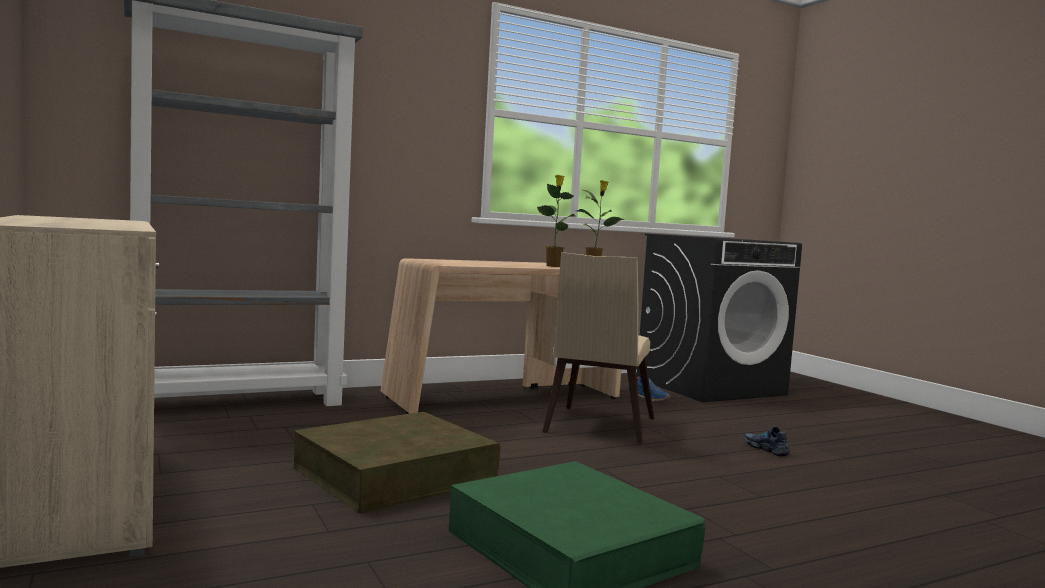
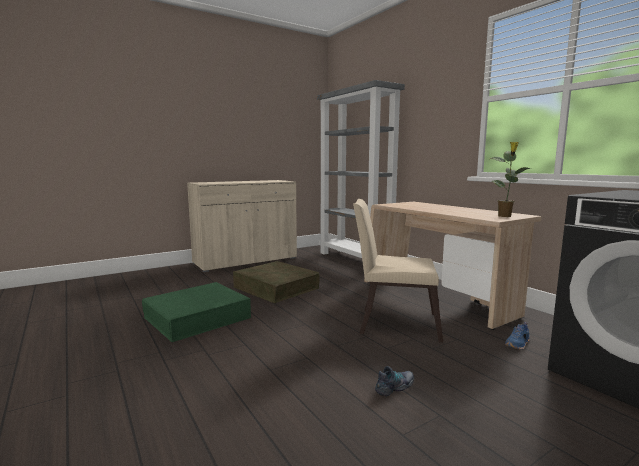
camera: 85 degrees right, 5 degrees up
potted plant [537,175,575,267] -> none

